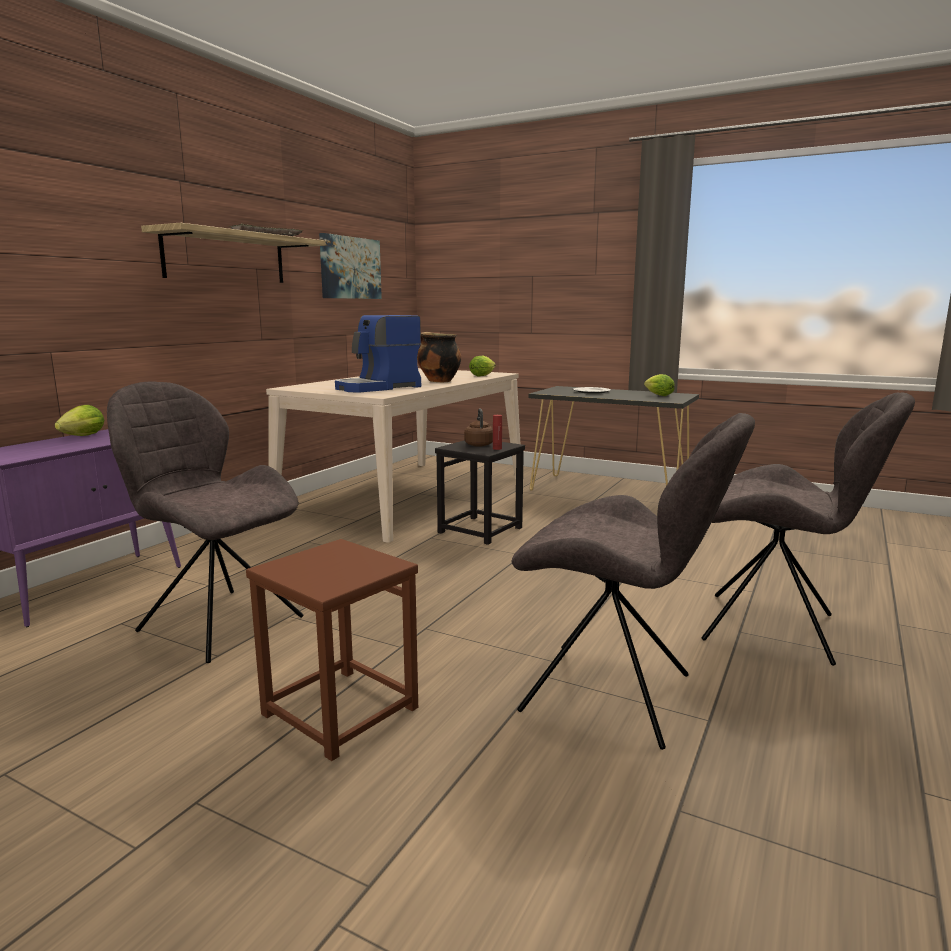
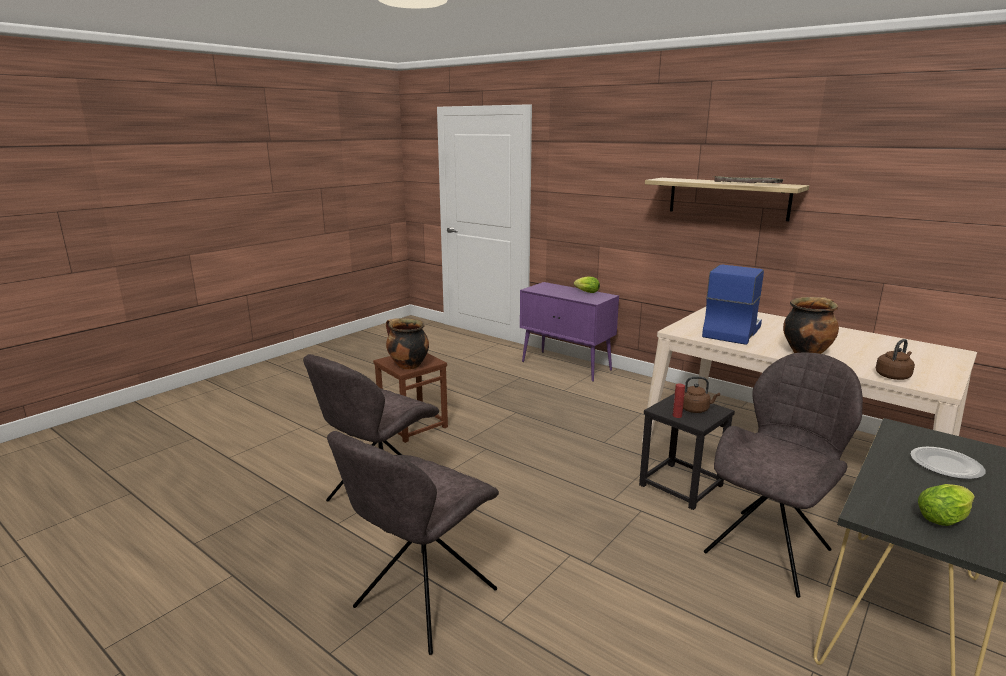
camera: 100 degrees right, 5 degrees up
grey chair [107,382,303,663] -> grey chair moved to [704,353,863,598]
picture [319,233,382,299] -> none
coffee machine [335,315,421,393] -> coffee machine turned 60 degrees clockwise [702,265,764,345]
lettuce [469,356,496,377] -> brown kettle [876,339,915,380]
none -> cooking pot [386,318,429,369]

